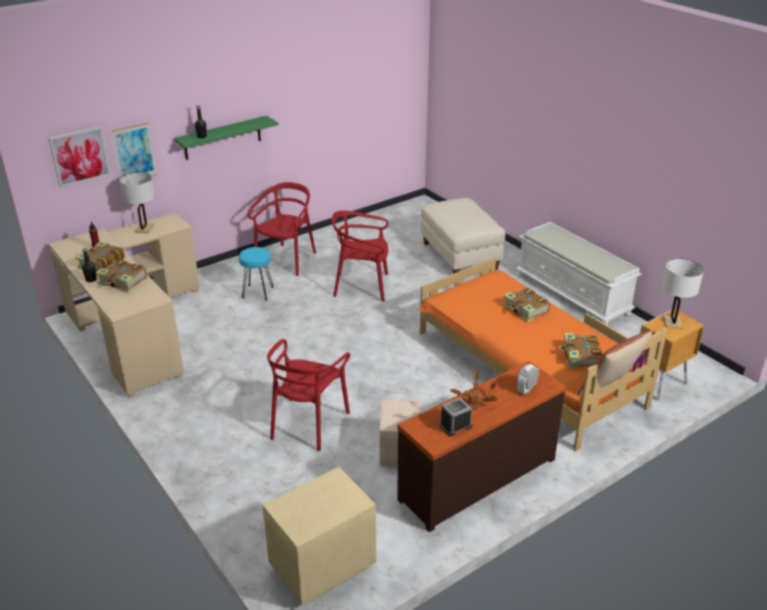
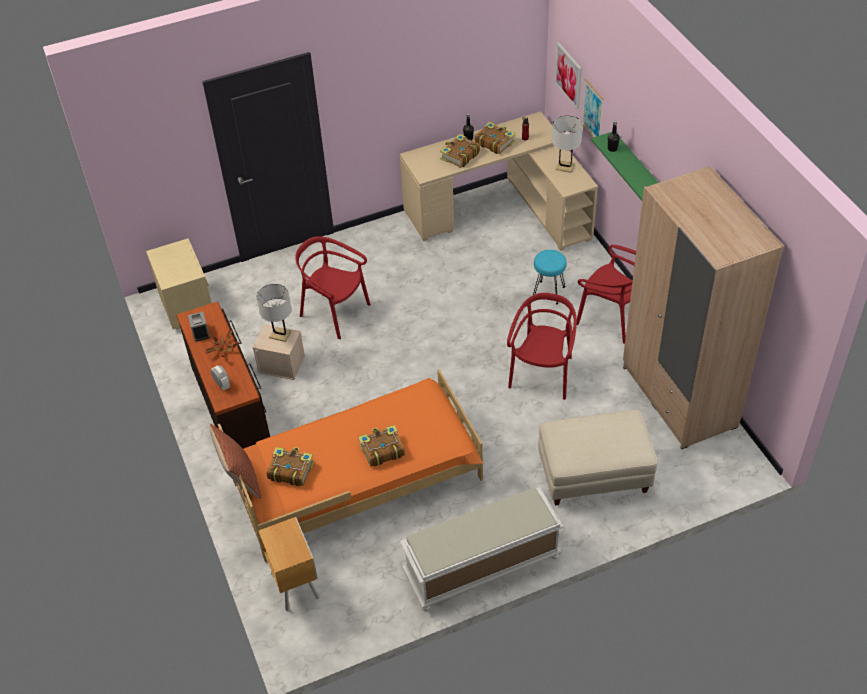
camera: 105 degrees right, 15 degrees up
white table lamp [662,258,704,328] -> white table lamp moved to [256,284,292,342]
none -> beige wardrobe [623,166,784,449]

